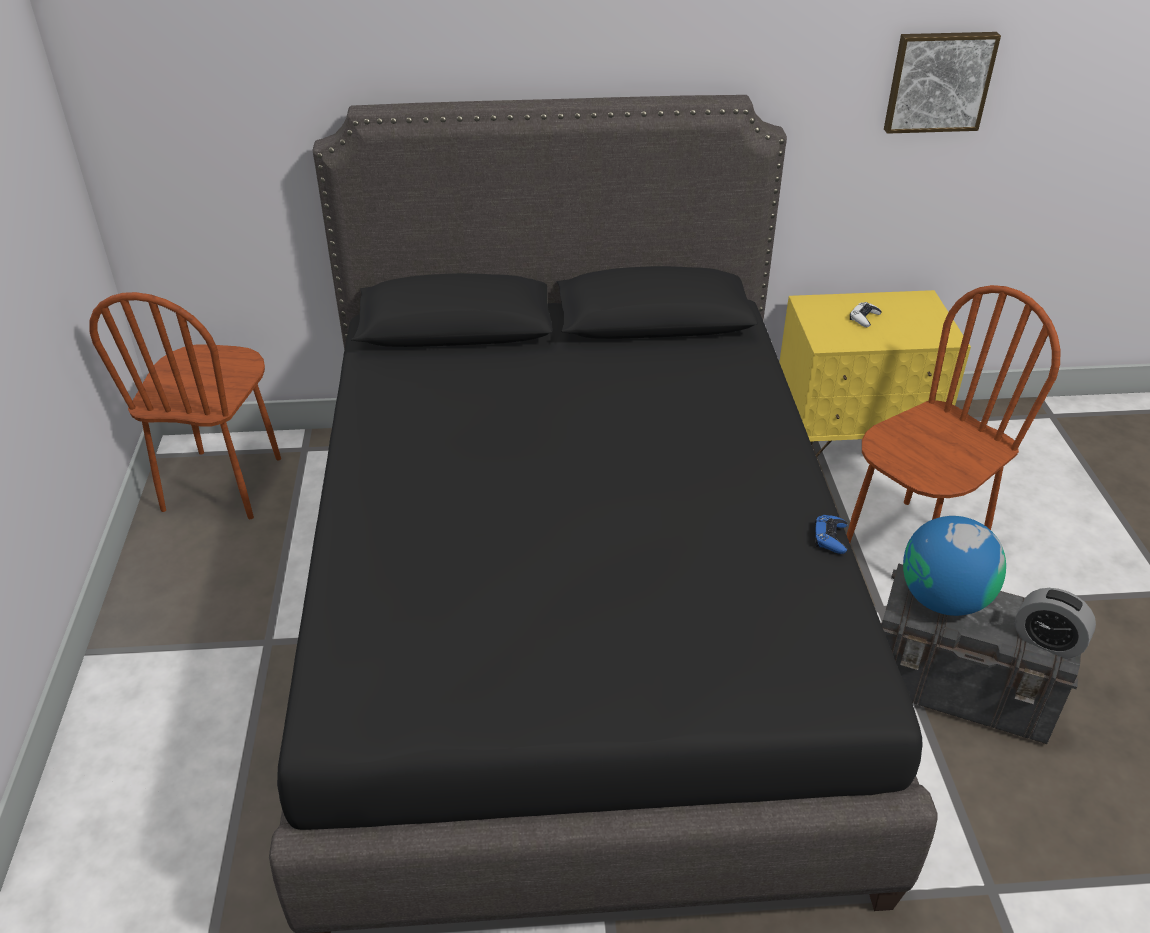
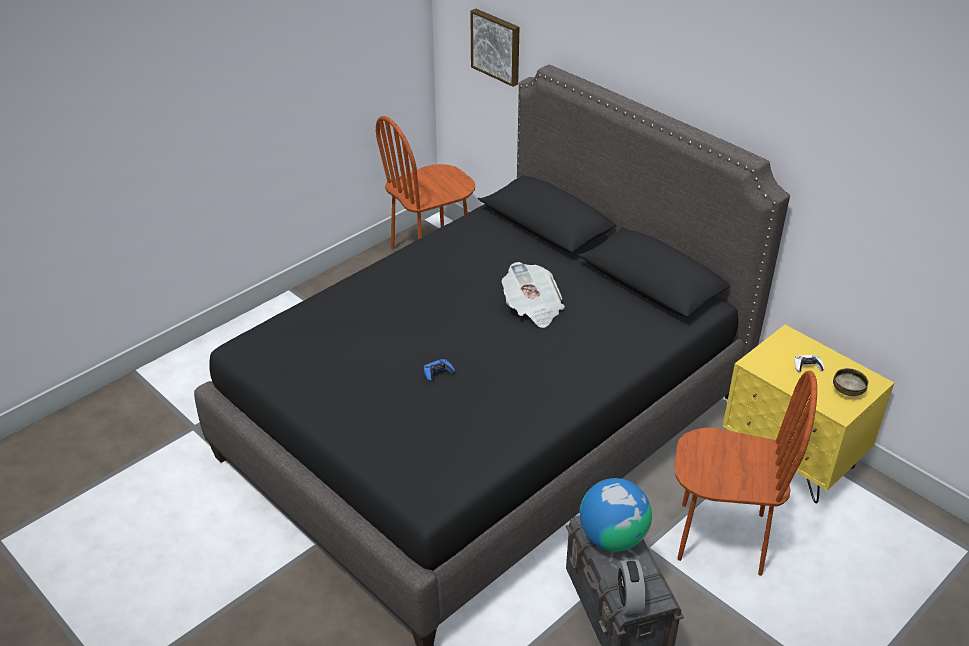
camera: 50 degrees right, 0 degrees up
blue game controller [815,515,847,554] -> blue game controller moved to [424,359,455,382]
picture [884,32,1001,134] -> picture moved to [470,9,519,87]
none -> newspaper [502,262,565,328]
none -> bowl [833,368,869,396]

